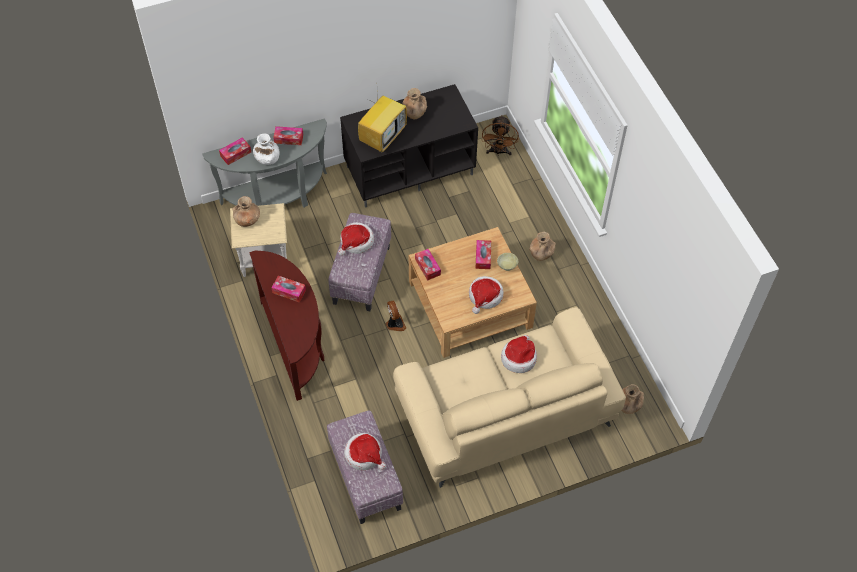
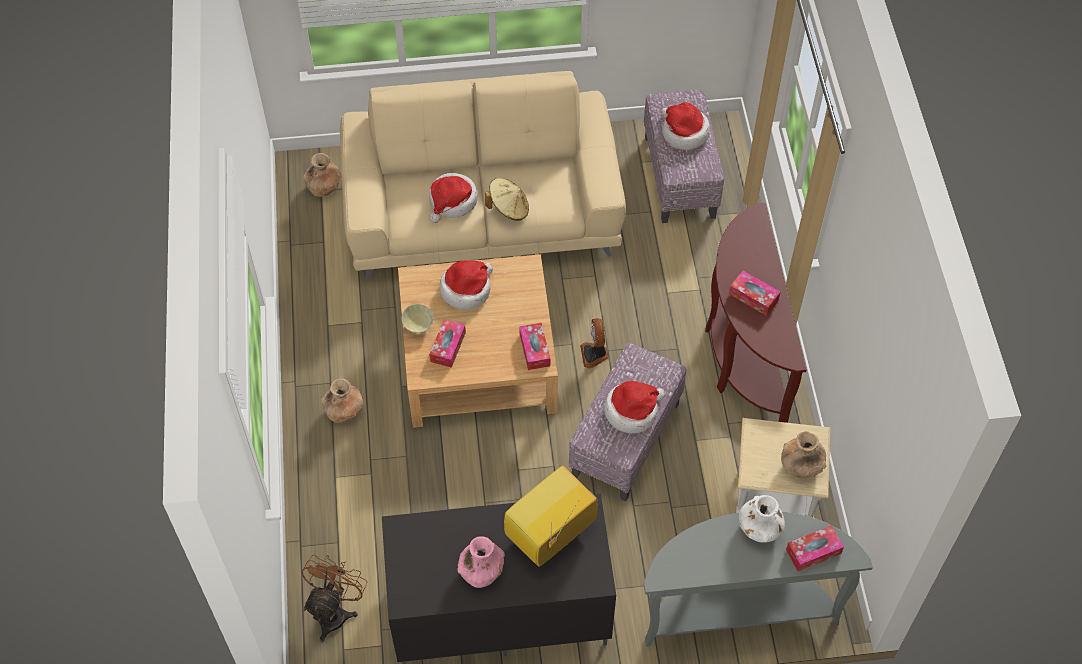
camera: 165 degrees left, 0 degrees up
tissue box [273,126,303,145] -> none
brown vase [403,88,427,119] -> pink vase [457,536,505,588]
none -> beige hat [485,178,529,221]

